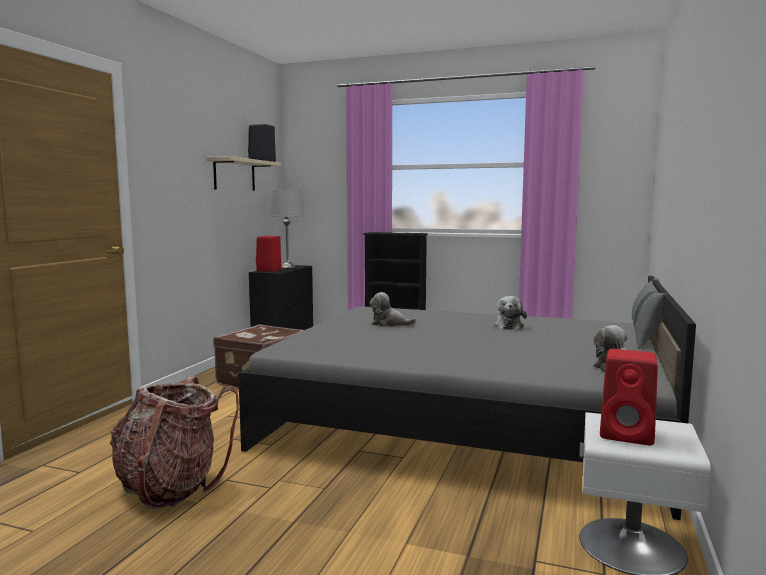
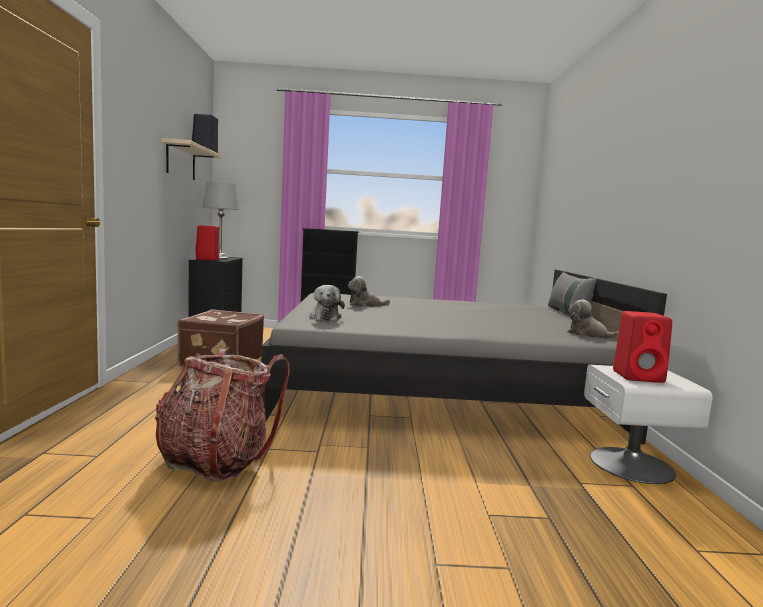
camera: 20 degrees left, 0 degrees up
plush toy [493,296,527,330] -> plush toy moved to [309,285,345,321]

